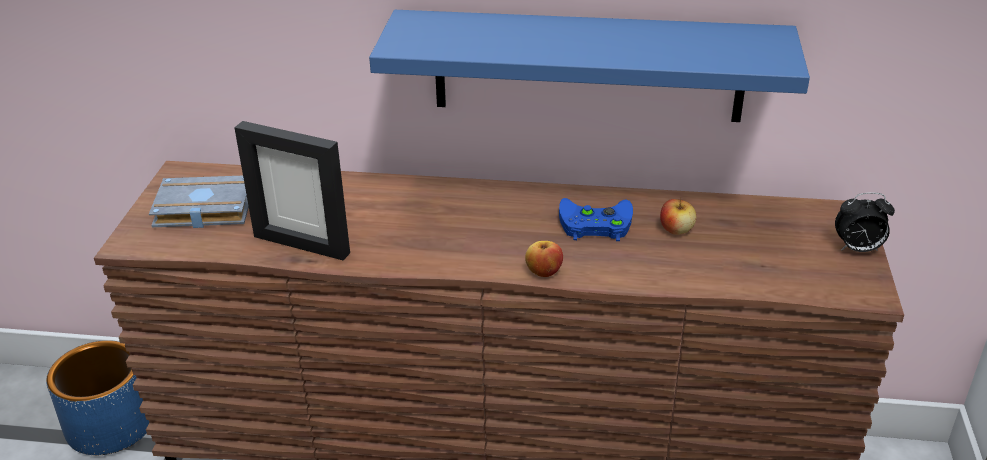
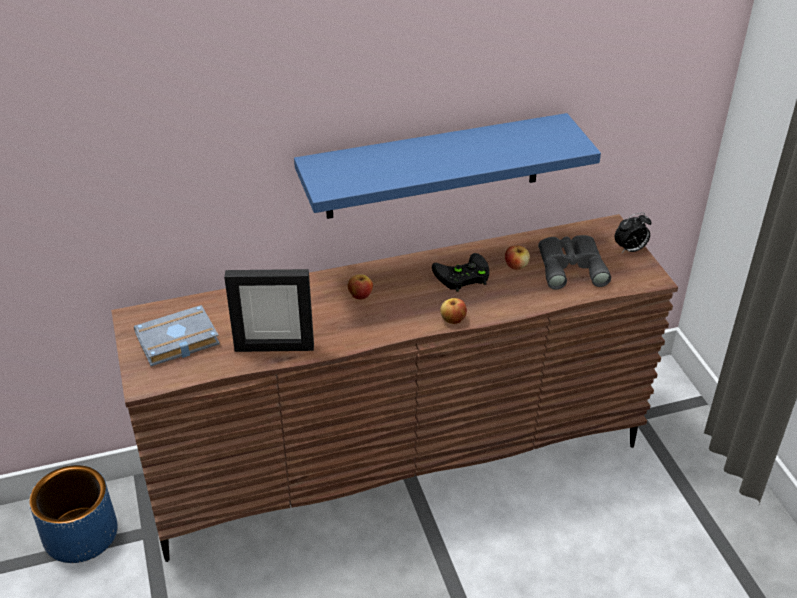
camera: 25 degrees left, 5 degrees up
blue game controller [559,198,633,241] -> black game controller [432,253,489,292]
none -> apple [348,274,373,300]
none -> grey binoculars [538,235,611,290]

